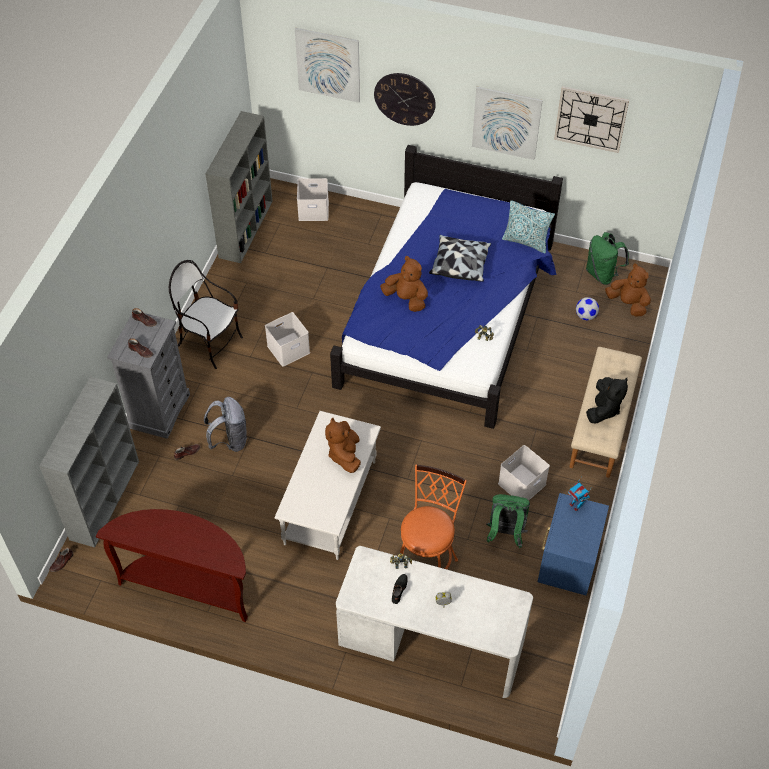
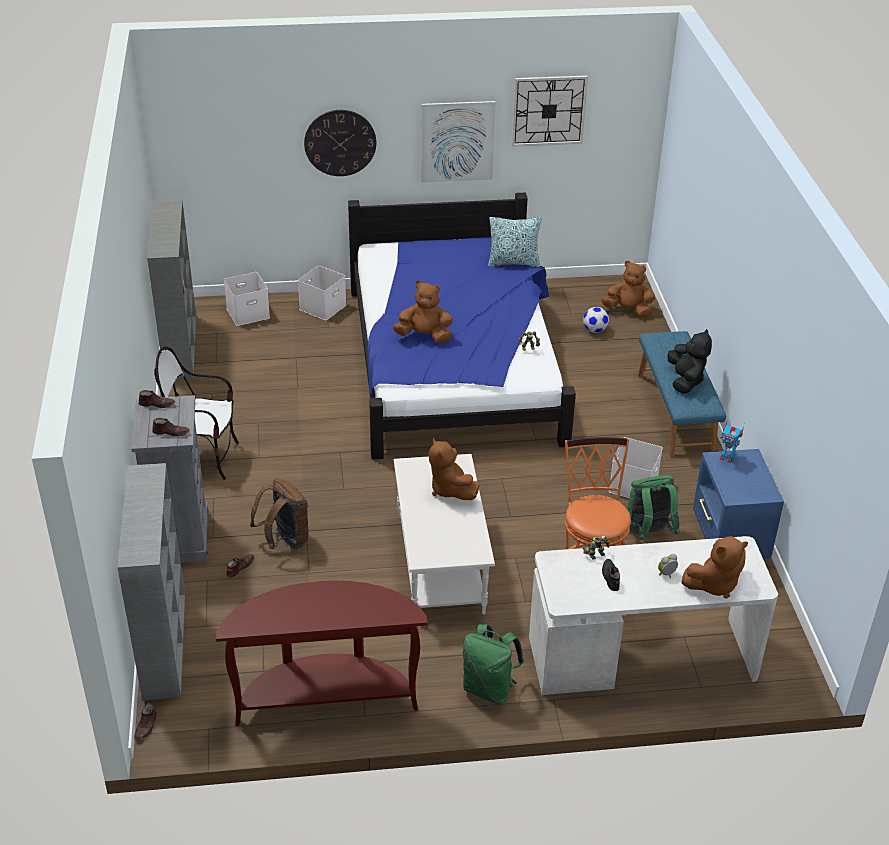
camera: 25 degrees left, 15 degrees down
grey backpack [204,397,247,452] -> brown backpack [250,478,309,549]
white storage box [265,312,310,367] -> white storage box moved to [298,265,346,320]
picture [295,28,360,103] -> none
pillow [429,235,491,282] -> none
beige bench [569,347,642,478] -> blue bench [638,331,726,457]
green backpack [586,232,629,285] -> green backpack moved to [463,624,524,704]
none -> brown plush toy [681,536,748,599]

